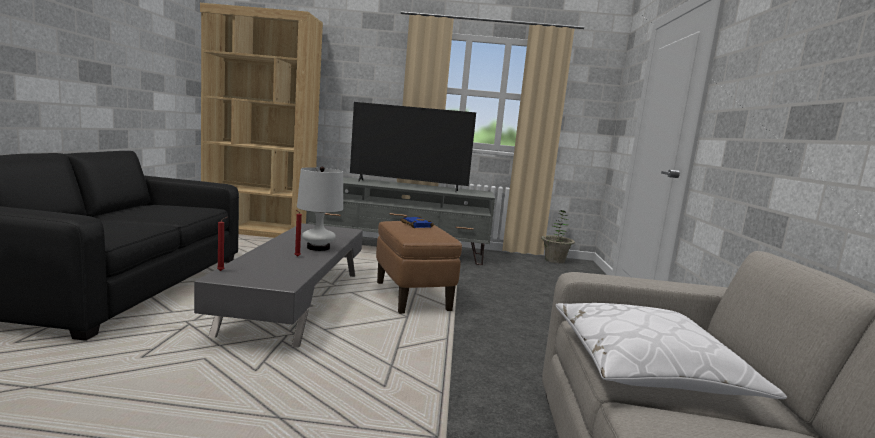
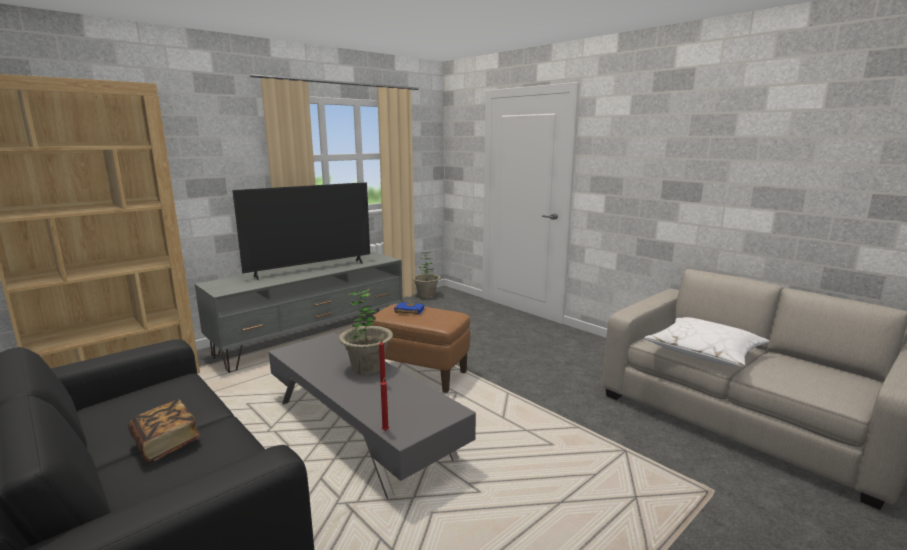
camera: 45 degrees left, 5 degrees up
white table lamp [297,166,343,251] -> potted plant [339,288,393,375]
none -> book [128,399,200,462]

